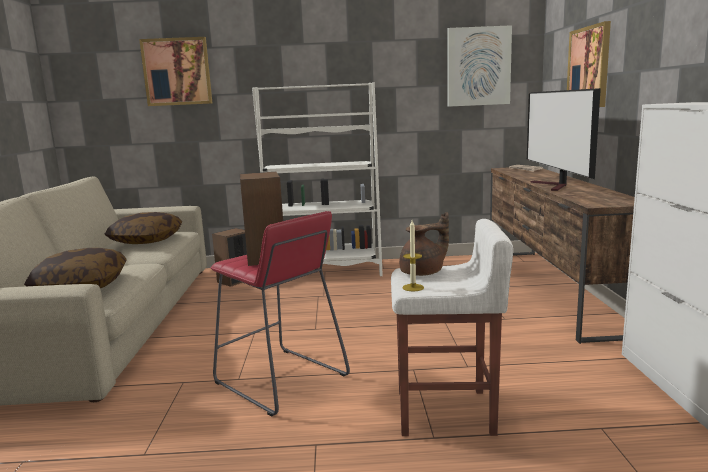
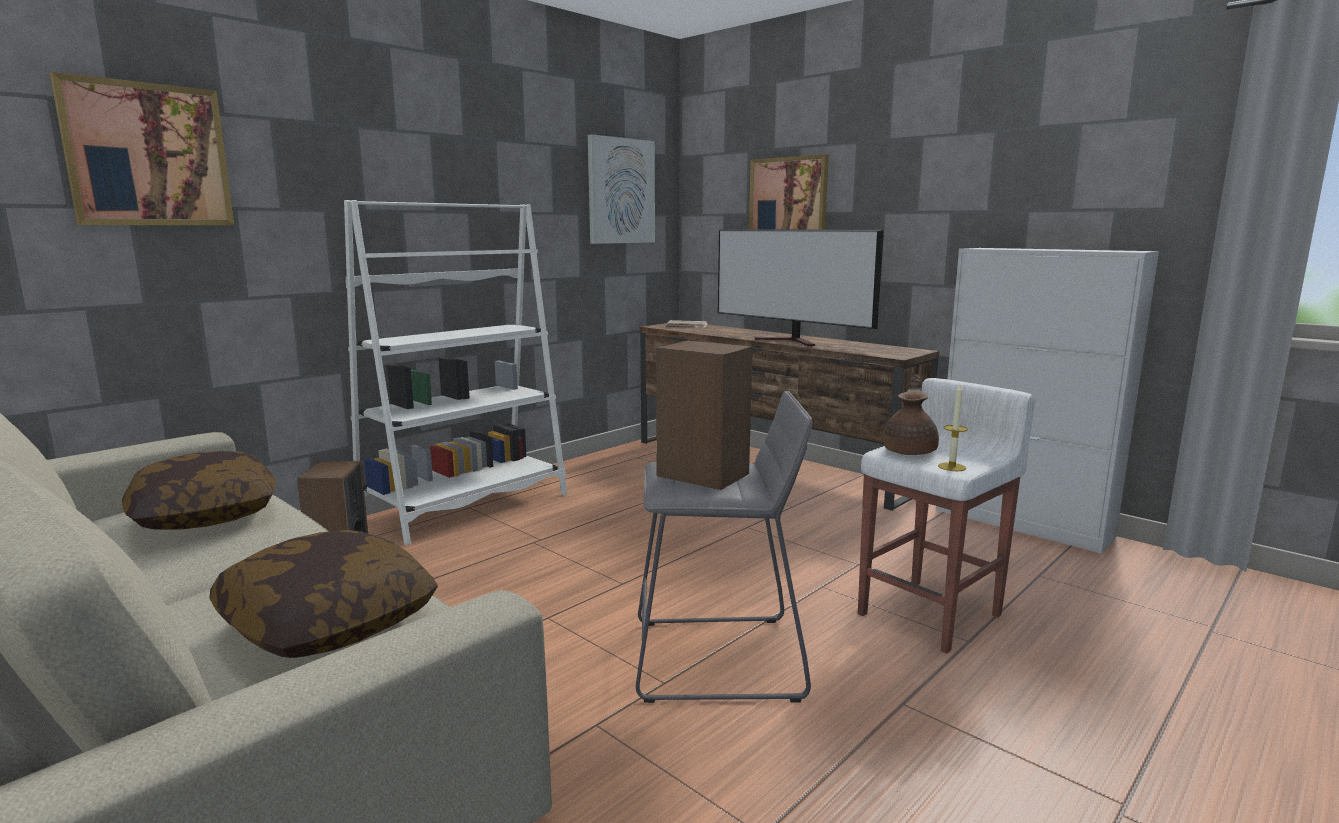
camera: 45 degrees left, 0 degrees up
red stool [210,211,350,417] -> grey stool [636,391,812,703]

